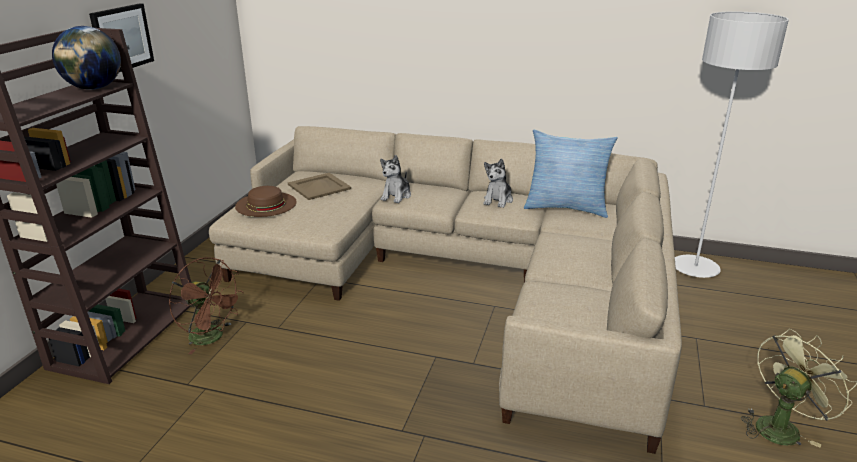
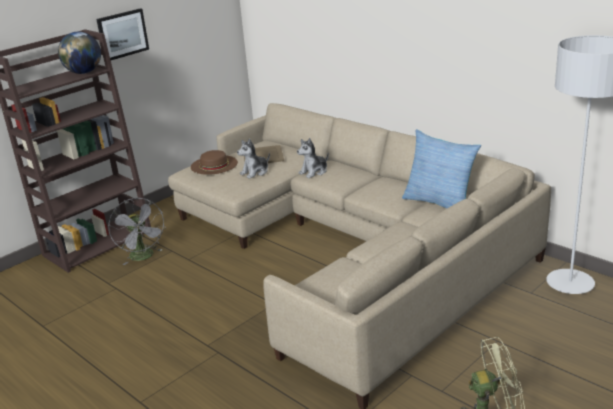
camera: 30 degrees right, 0 degrees up
brown fan [169,257,244,355] -> grey fan [108,198,166,265]
plush toy [483,159,513,208] -> plush toy moved to [237,139,270,179]

